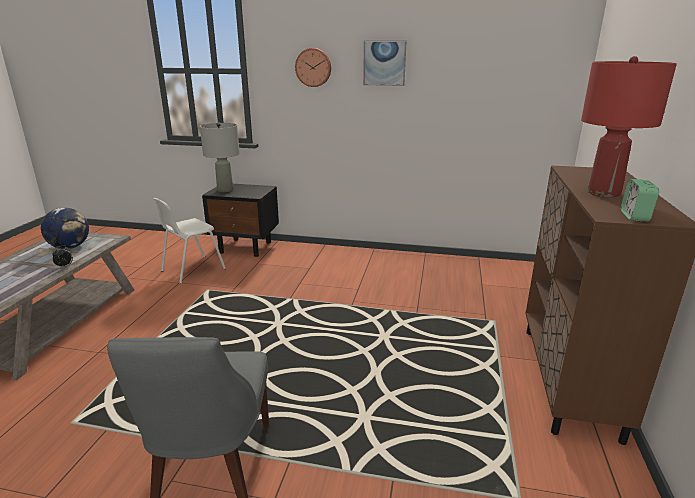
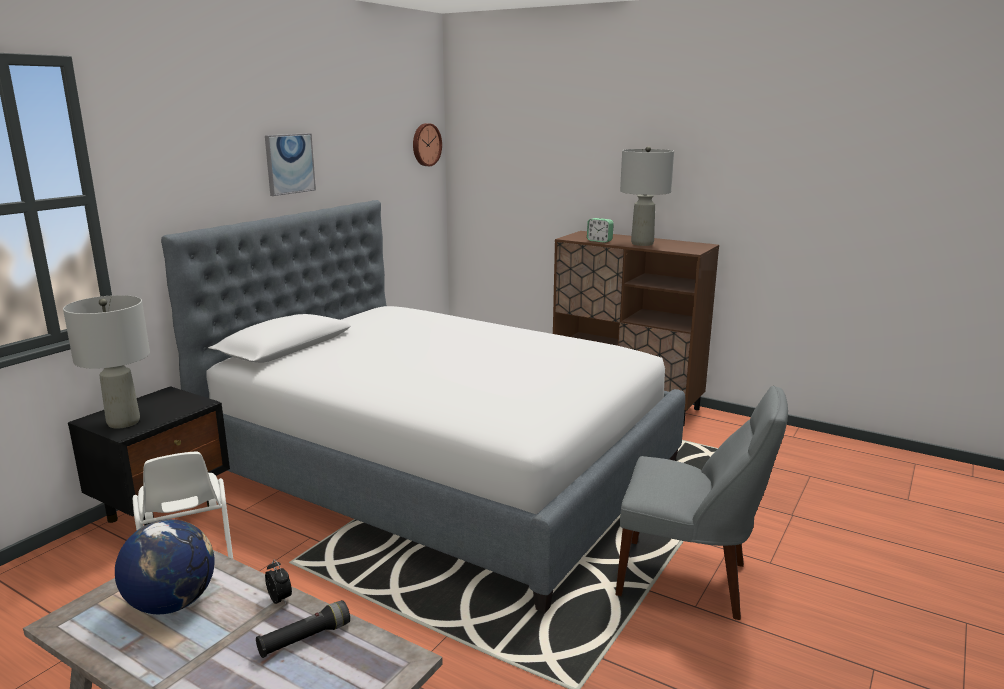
camera: 70 degrees left, 5 degrees down
wall clock [295,48,331,87] -> wall clock moved to [413,123,442,166]
red table lamp [581,56,677,198] -> grey table lamp [620,146,674,246]
alarm clock [621,179,659,222] -> alarm clock moved to [587,218,614,243]
none -> bed [161,200,685,613]
none -> black flashlight [256,600,350,658]

